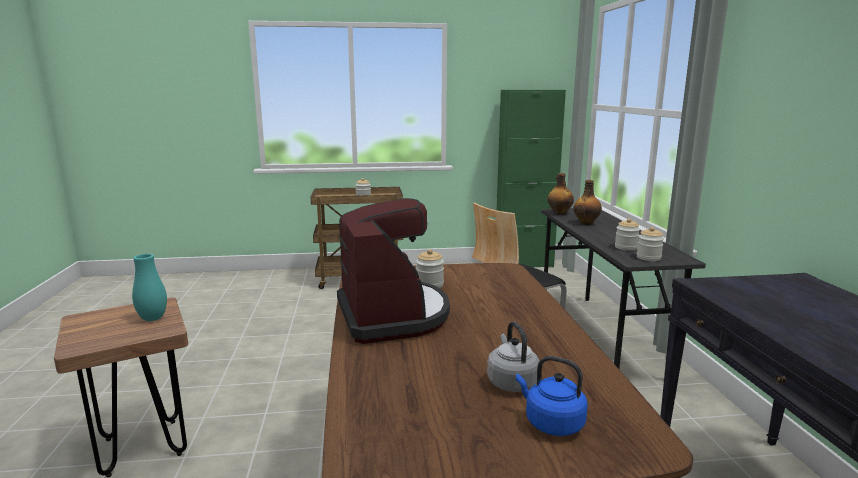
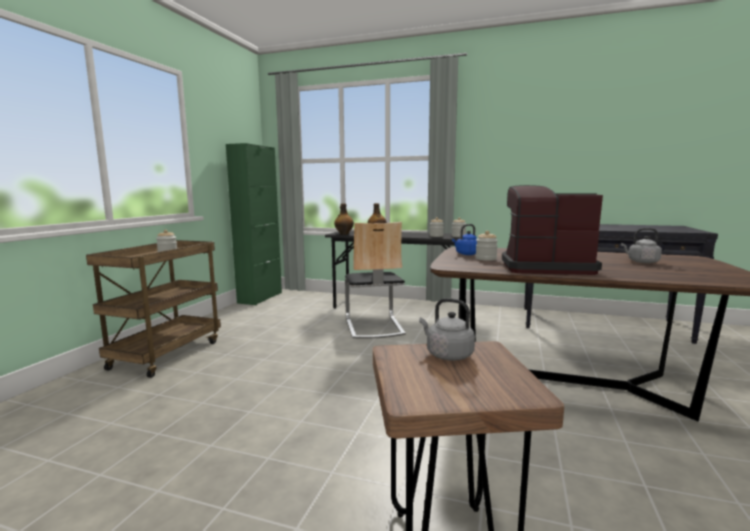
camera: 65 degrees left, 5 degrees down
turquoise vase [132,254,167,321] -> grey kettle [419,298,475,361]
blue kettle [516,356,588,436] -> blue kettle moved to [452,224,477,255]

